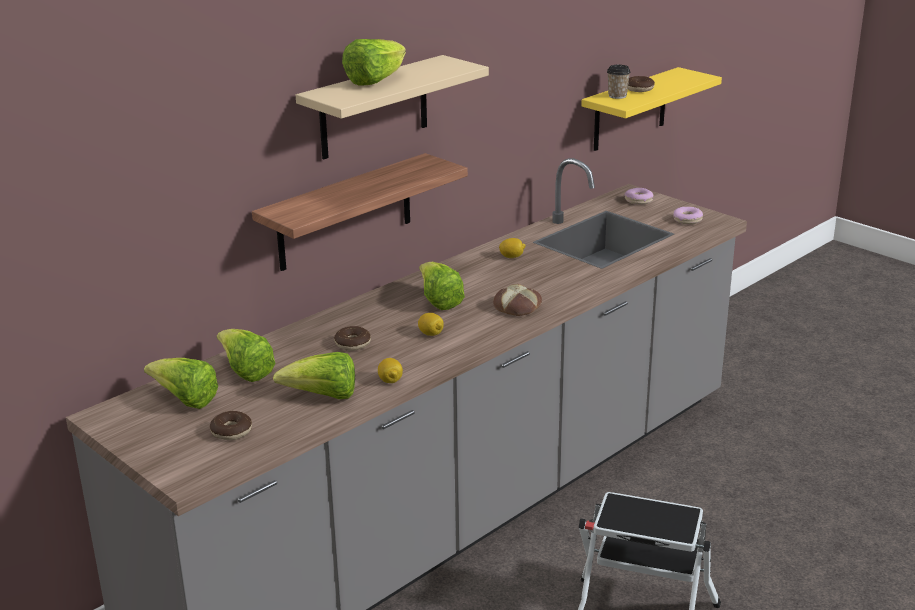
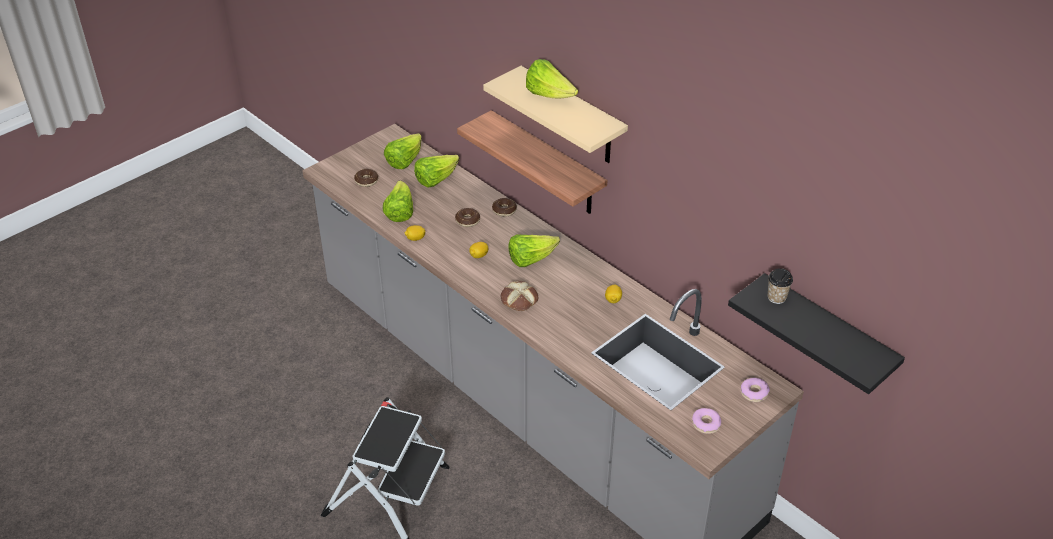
camera: 90 degrees right, 15 degrees up
yellow shelf [581,67,722,151] -> black shelf [728,273,905,394]
donut [628,76,655,92] -> donut moved to [492,198,517,217]

